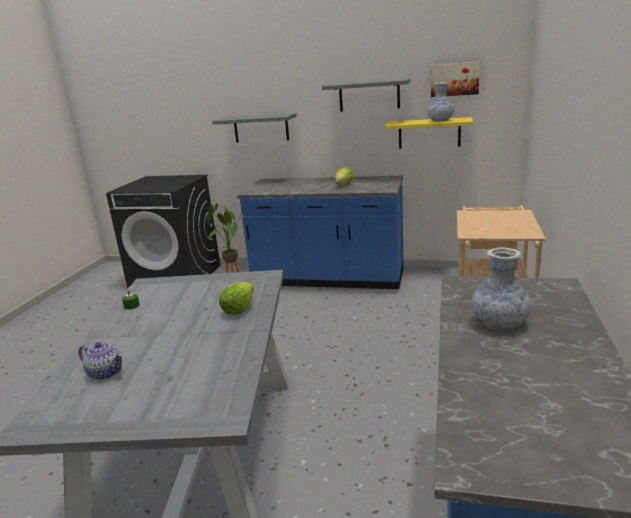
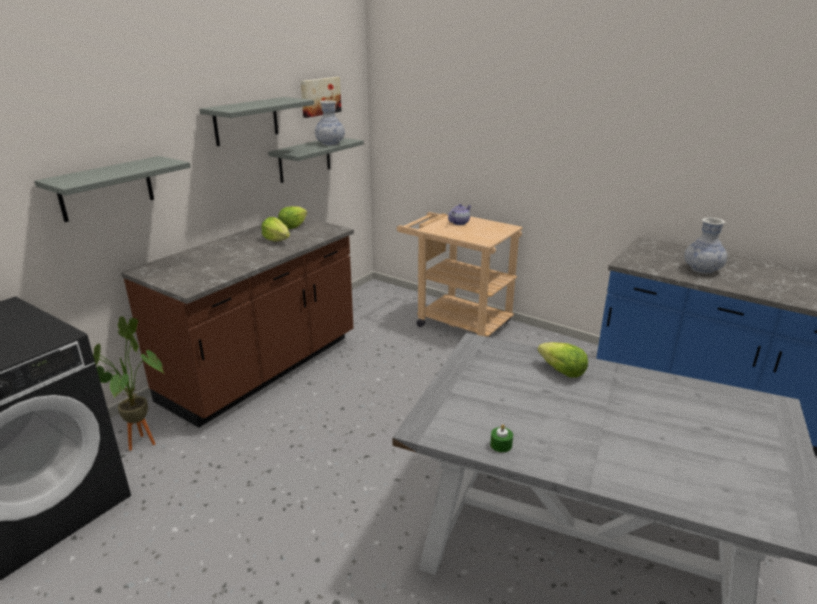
camera: 70 degrees left, 5 degrees up
teapot [78,342,123,380] -> teapot moved to [448,204,471,225]
blue counter [237,176,404,289] -> brown counter [121,217,354,428]
yellow shelf [385,117,473,149] -> grey shelf [268,138,364,183]
none -> lettuce [278,206,308,229]

